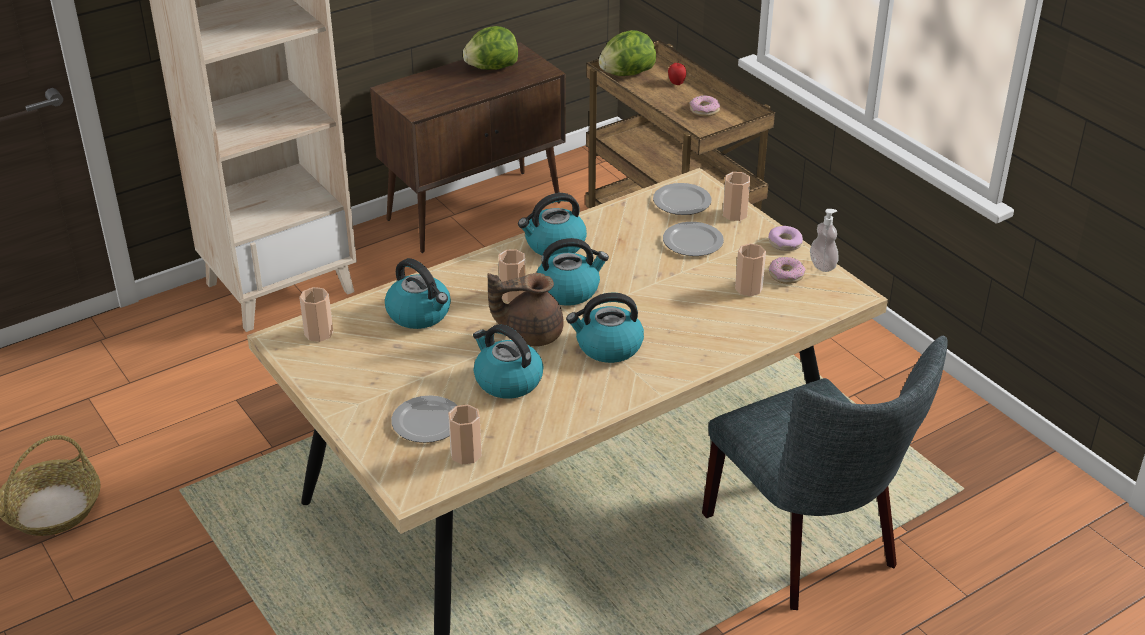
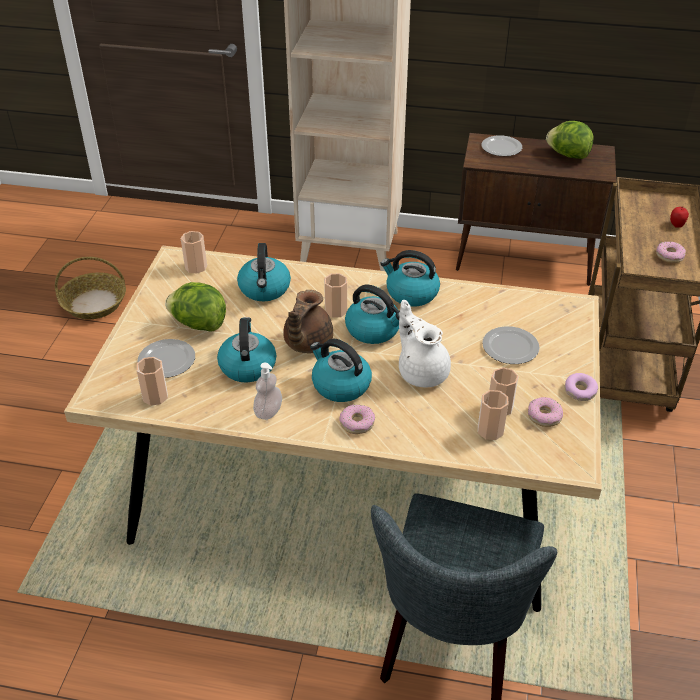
camera: 45 degrees right, 5 degrees up
brown teapot [487,273,564,346] -> brown teapot turned 105 degrees counterclockwise [283,290,333,353]
lettuce [599,30,656,76] -> lettuce moved to [165,282,226,331]
plate [653,183,712,215] -> plate moved to [481,135,522,156]
cup [723,172,750,221] -> cup moved to [478,390,509,440]
soap dispenser [810,209,839,272] -> soap dispenser moved to [253,363,282,420]
none -> donut [339,404,375,434]
none -> white teapot [399,300,451,387]

